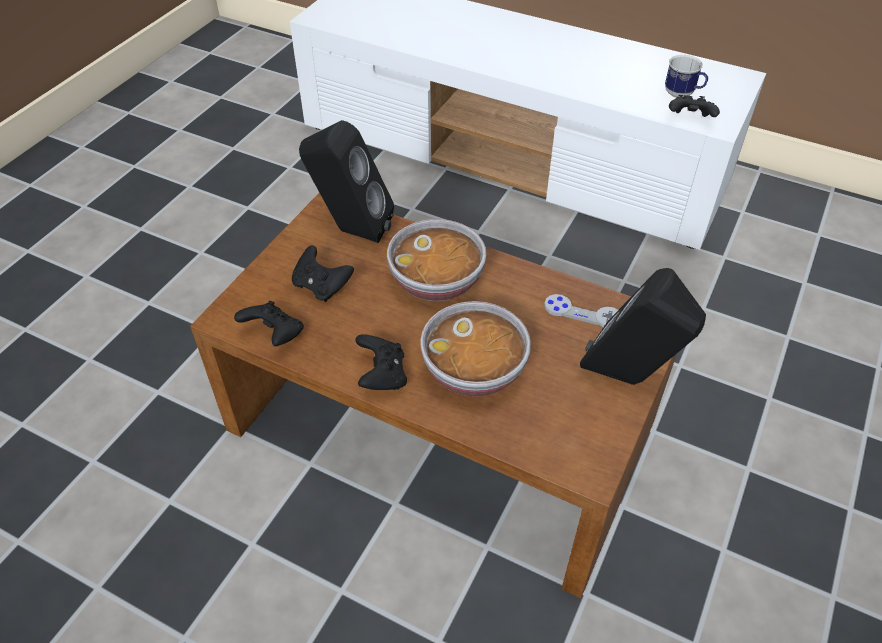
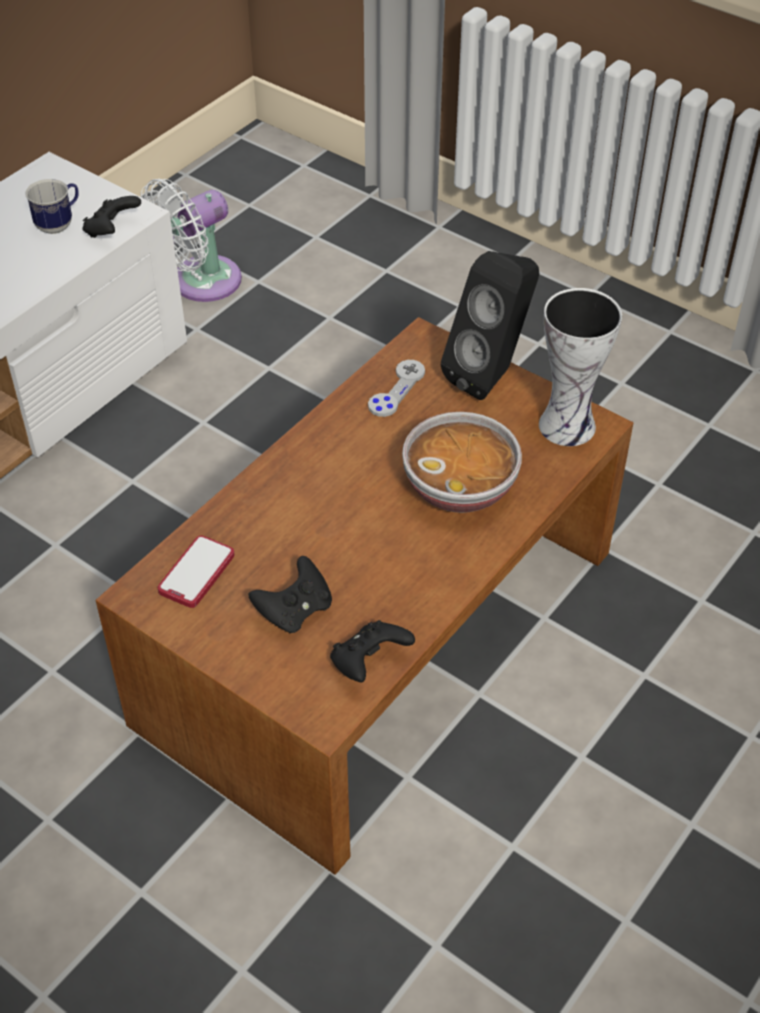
camera: 80 degrees left, 0 degrees up
black speaker [299,120,394,243] -> phone [158,536,235,608]
black game controller [355,334,407,390] -> none
bowl [387,219,486,301] -> none
none -> white fan [140,179,242,302]
none -> vase [539,288,622,446]

